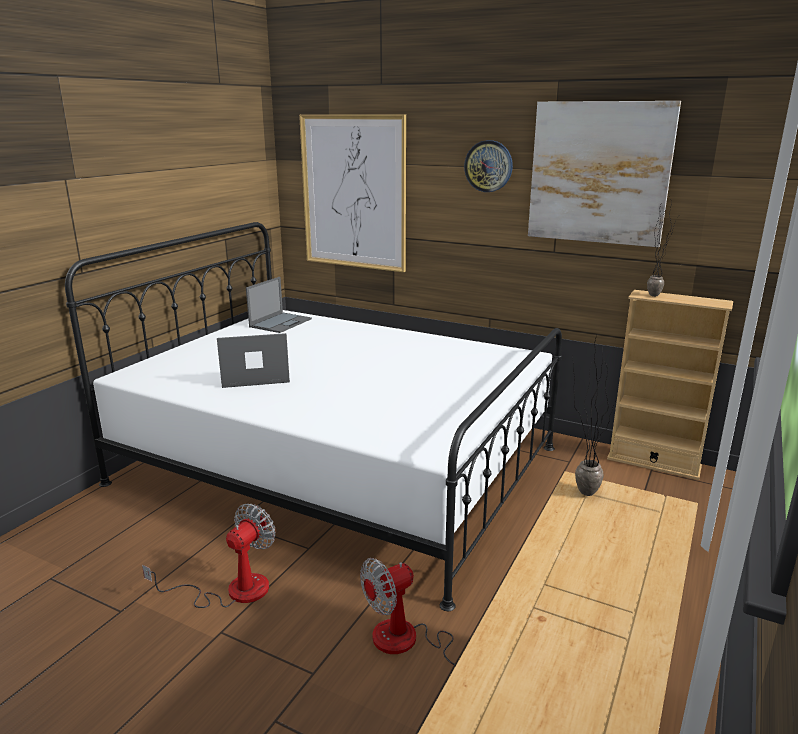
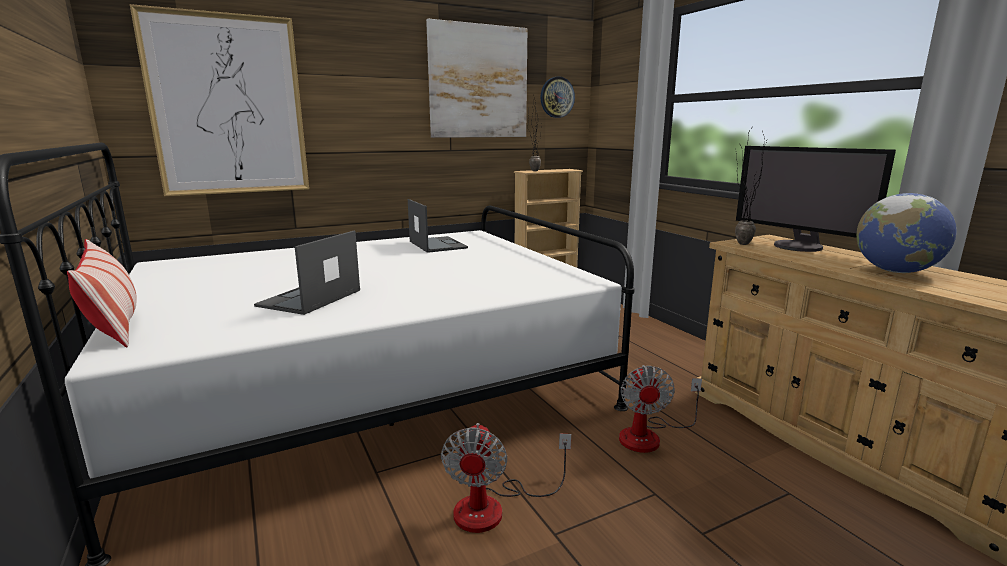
camera: 55 degrees left, 5 degrees down
fan [142,504,276,608] -> fan turned 150 degrees counterclockwise [441,423,571,533]
laptop [246,277,312,333] -> laptop moved to [408,199,468,253]
wall clock [464,140,513,192] -> wall clock moved to [540,77,575,118]
none -> pillow [67,239,137,347]
none -> monitor [736,146,896,252]
none -> globe [856,193,956,273]

